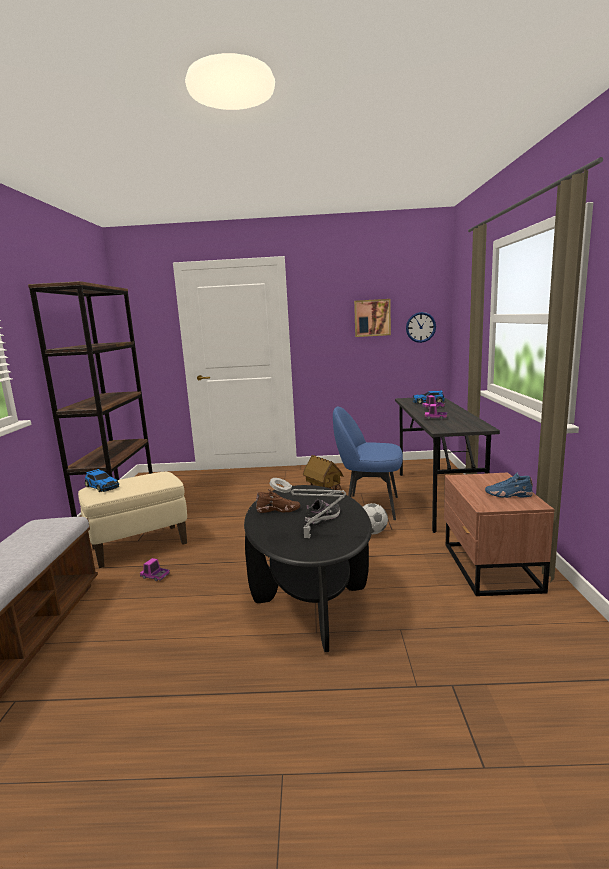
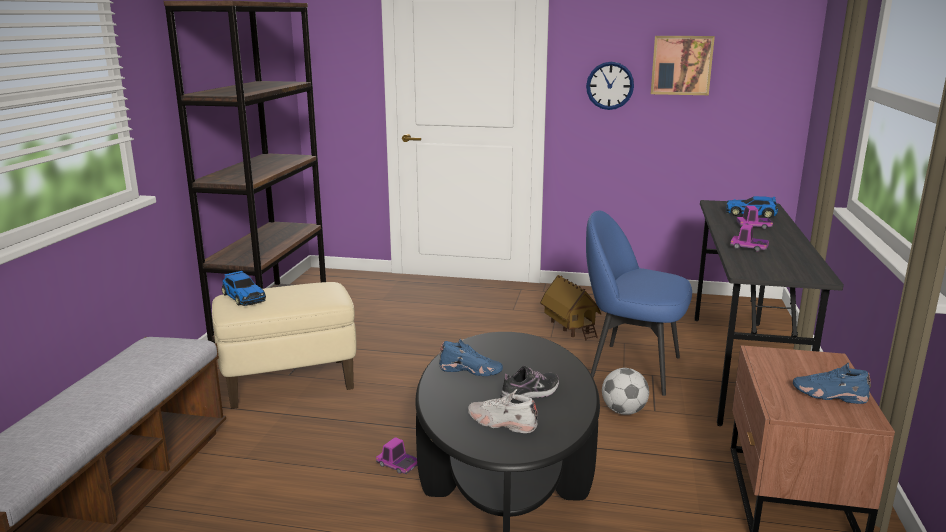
camera: 10 degrees right, 5 degrees up
toy truck [140,558,170,581] -> toy truck moved to [376,437,417,474]
brown shoe [256,489,300,513] -> blue shoe [439,339,503,376]
grey table lamp [269,478,346,538] -> white shoe [468,389,538,433]
wall clock [406,312,436,343] -> wall clock moved to [586,62,634,110]

